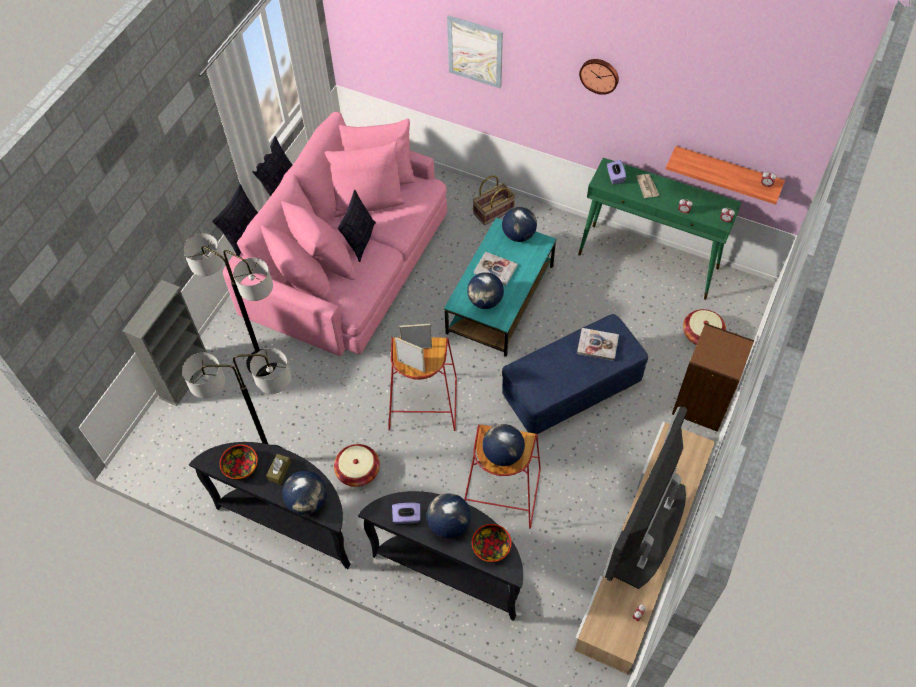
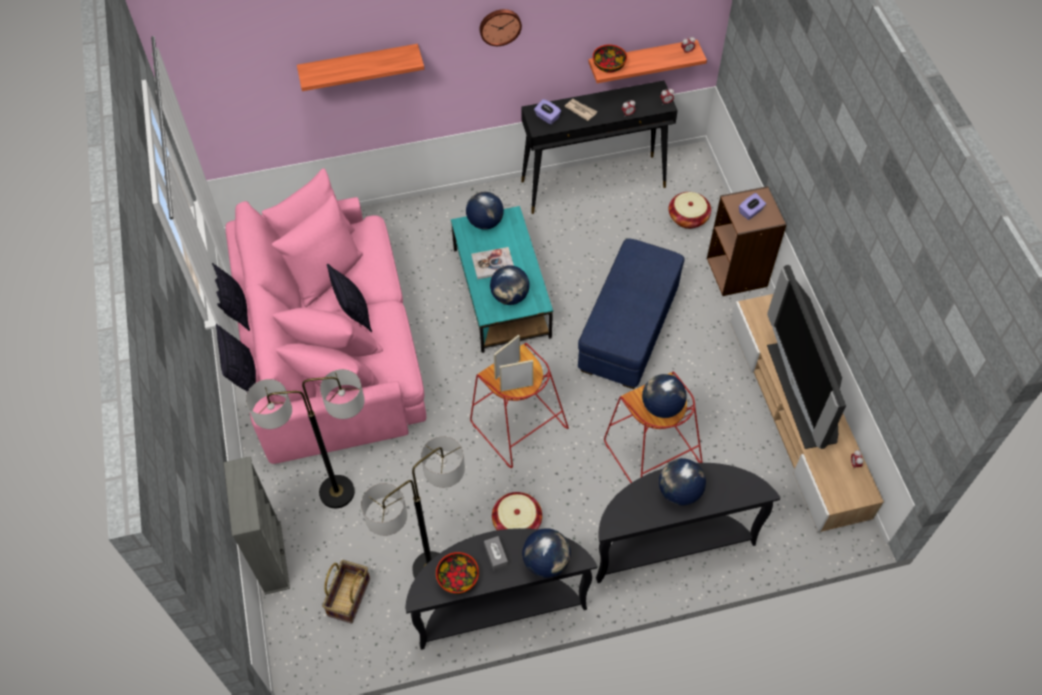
camera: 40 degrees left, 0 degrees up
brown tissue box [266,454,291,485] -> grey tissue box [484,536,508,571]
purple tissue box [392,503,421,524] -> purple tissue box moved to [739,193,766,220]
picture [447,15,503,88] -> shelf [297,44,424,91]
bowl [472,524,512,562] -> bowl moved to [593,45,627,73]
basket [473,175,515,226] -> basket moved to [322,560,370,624]
book [577,328,619,361] -> none
green console table [578,158,741,300] -> black console table [521,81,678,214]

